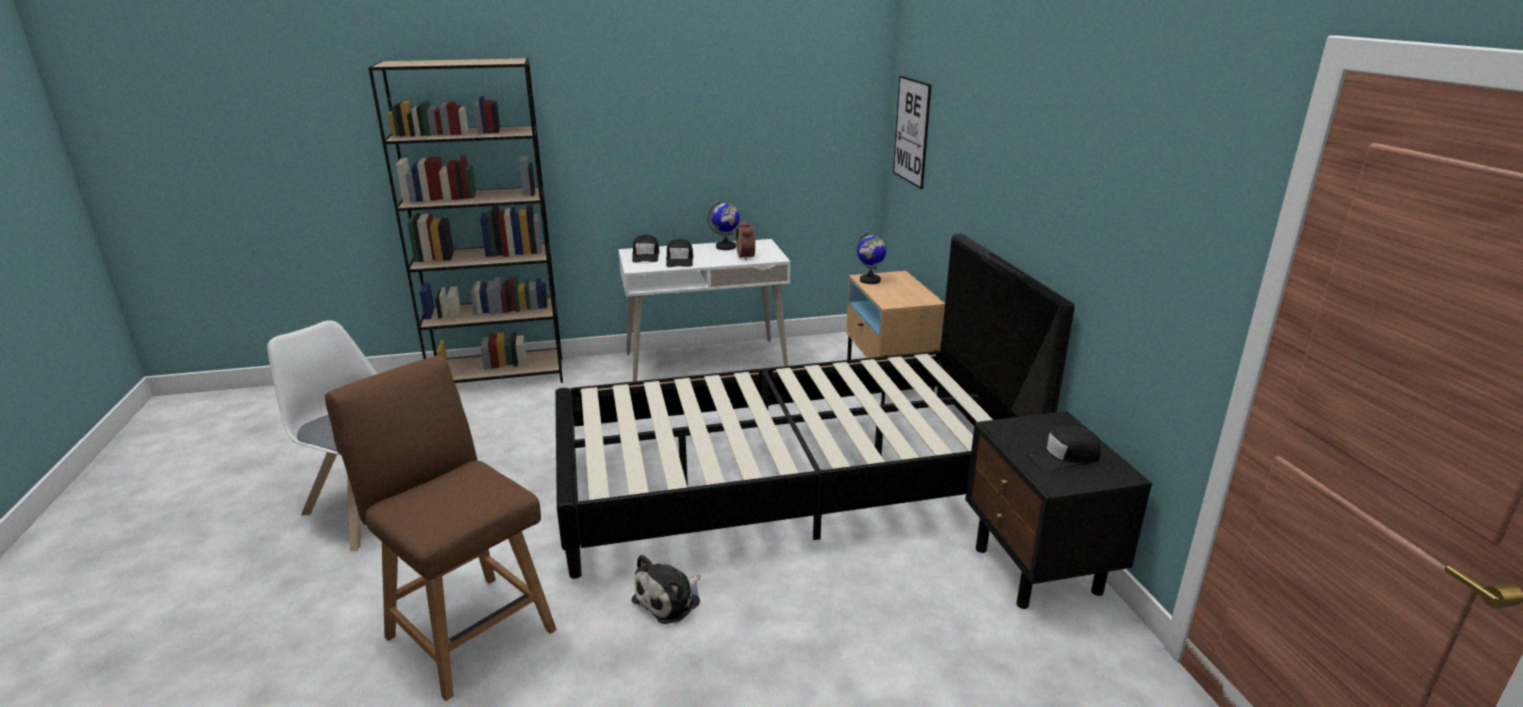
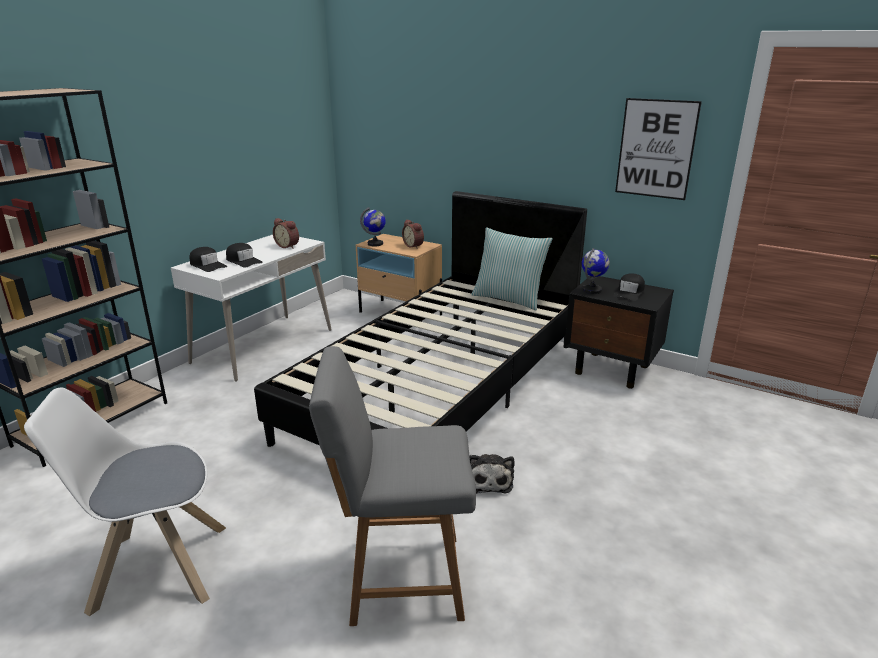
camera: 45 degrees left, 0 degrees up
brown chair [325,355,557,701] -> grey chair [309,346,476,626]
globe [707,200,740,250] -> globe moved to [582,248,609,294]
picture [893,76,932,189] -> picture moved to [615,98,702,200]
none -> alarm clock [402,219,424,249]
none -> pillow [471,227,553,311]

